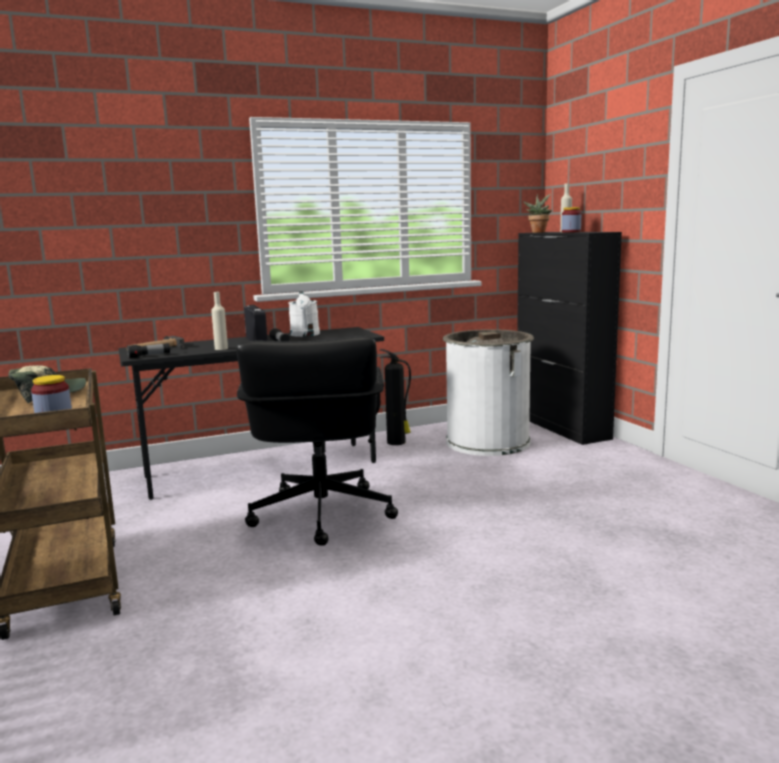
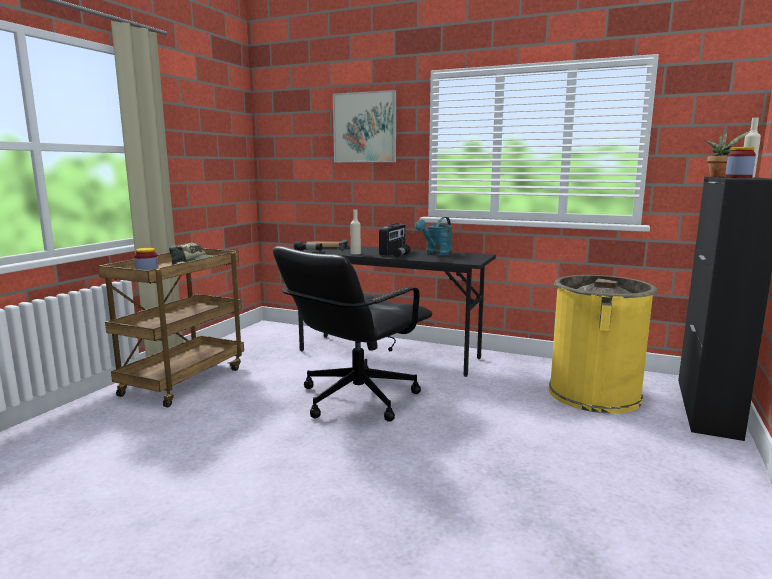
camera: 45 degrees right, 0 degrees up
white watering can [288,291,320,337] -> turquoise watering can [415,217,452,255]
fire extinguisher [379,349,411,445] -> none
white trash can [443,329,534,456] -> yellow trash can [549,275,657,414]
none -> picture [333,90,396,162]

